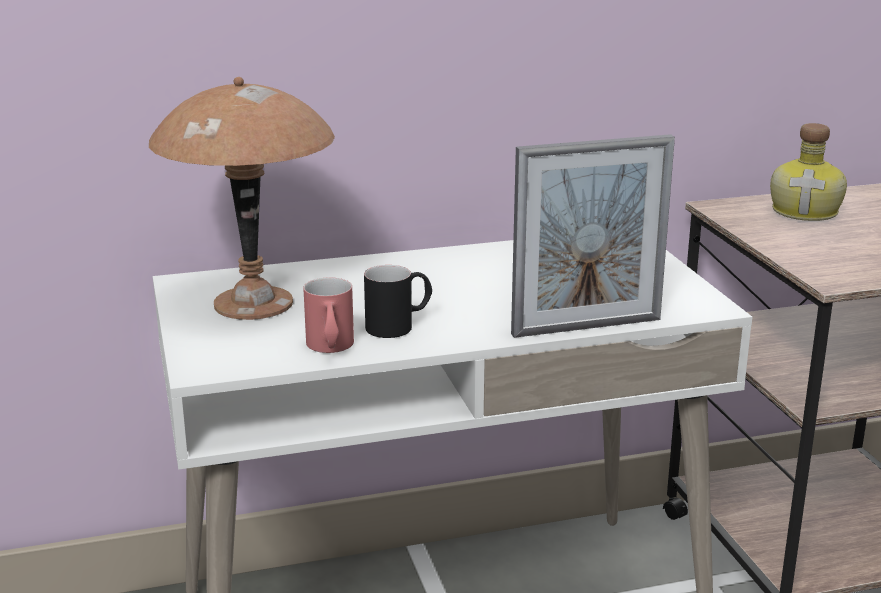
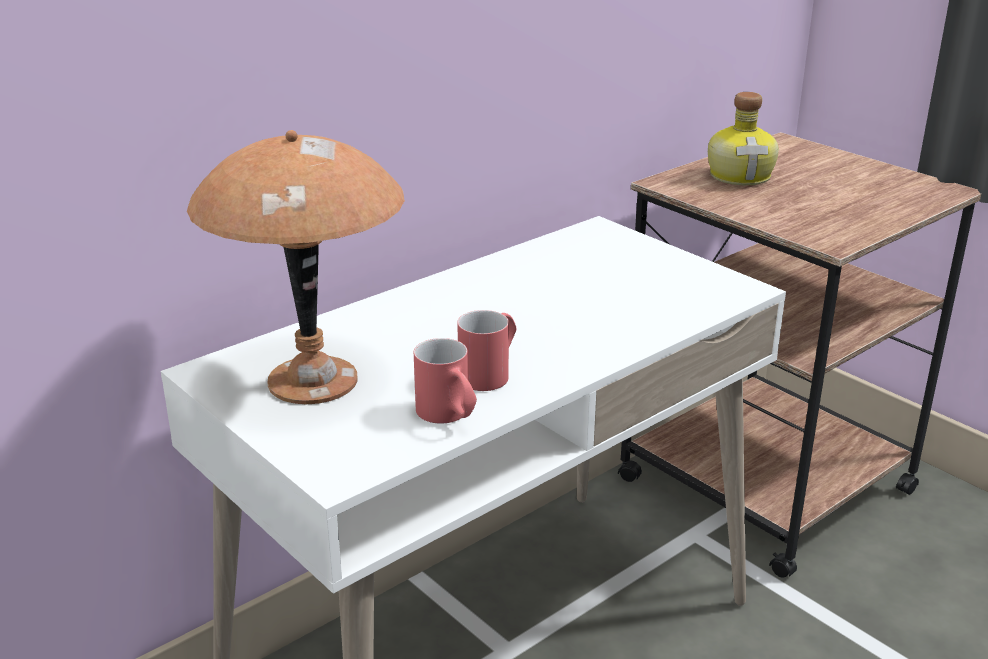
camera: 25 degrees left, 5 degrees up
black mug [364,265,432,338] -> red mug [457,310,516,391]
picture frame [511,134,675,338] -> none

